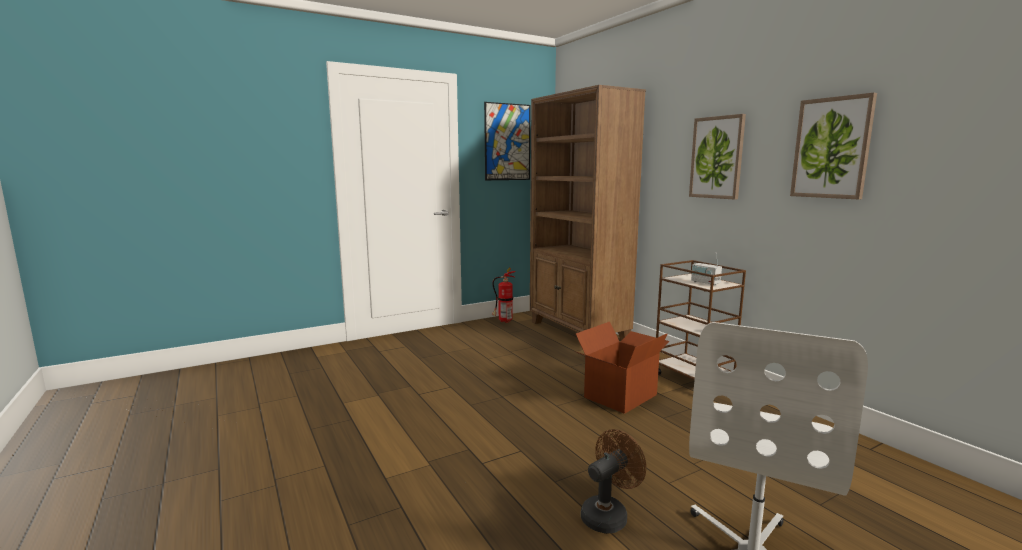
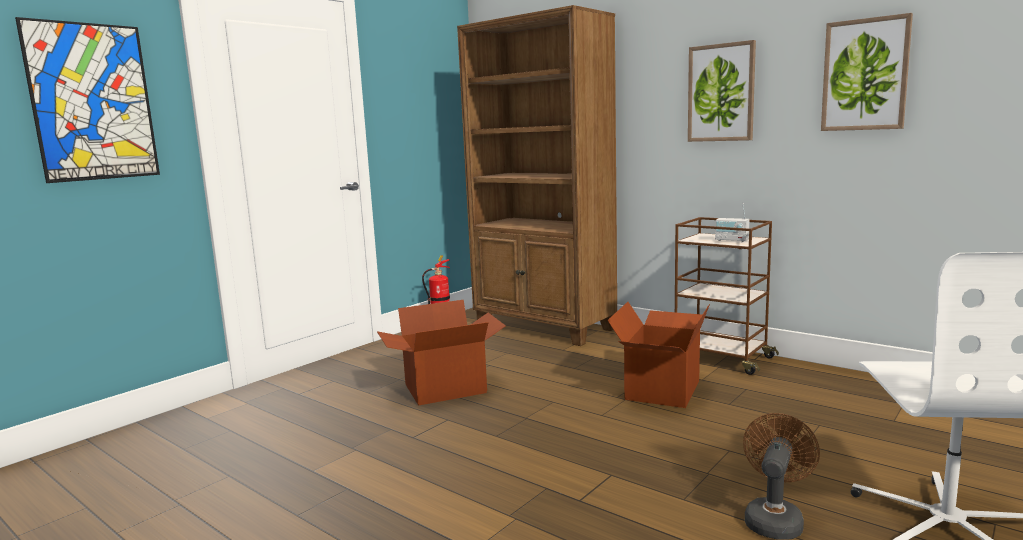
camera: 20 degrees left, 0 degrees up
picture [484,102,530,180] -> picture moved to [15,17,160,183]
none -> cardboard box [377,300,506,405]

